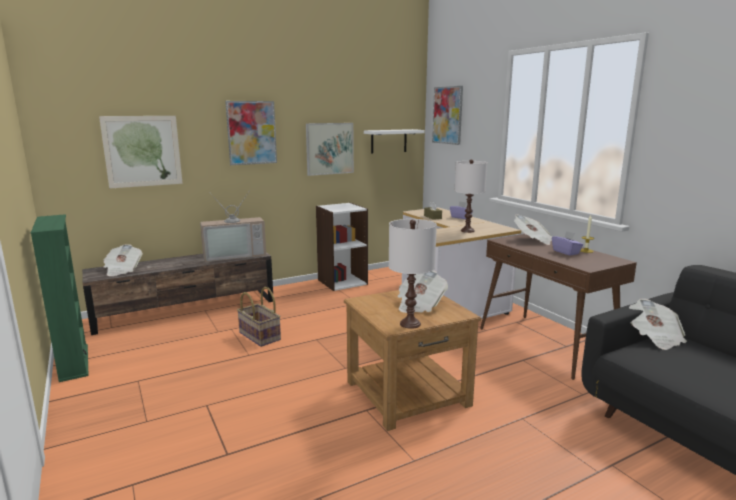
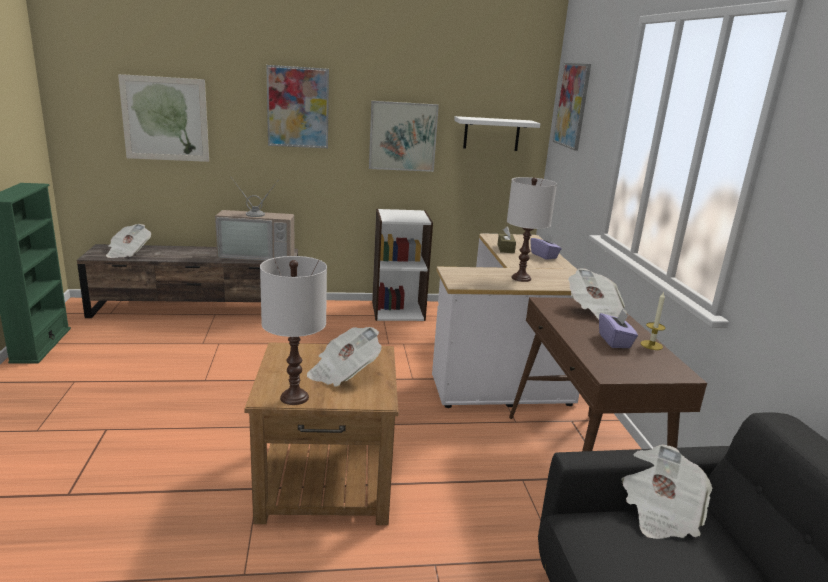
camera: 20 degrees right, 5 degrees up
basket [237,287,281,347] -> none

